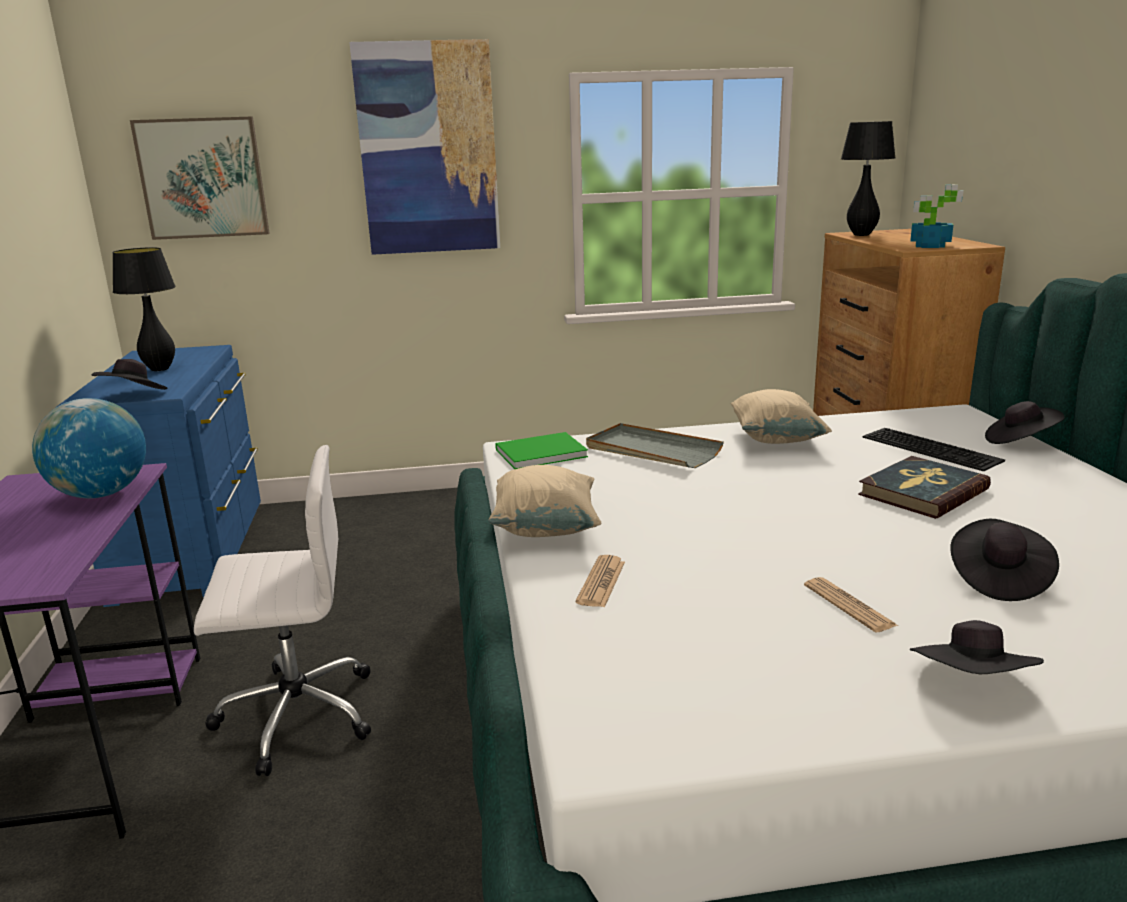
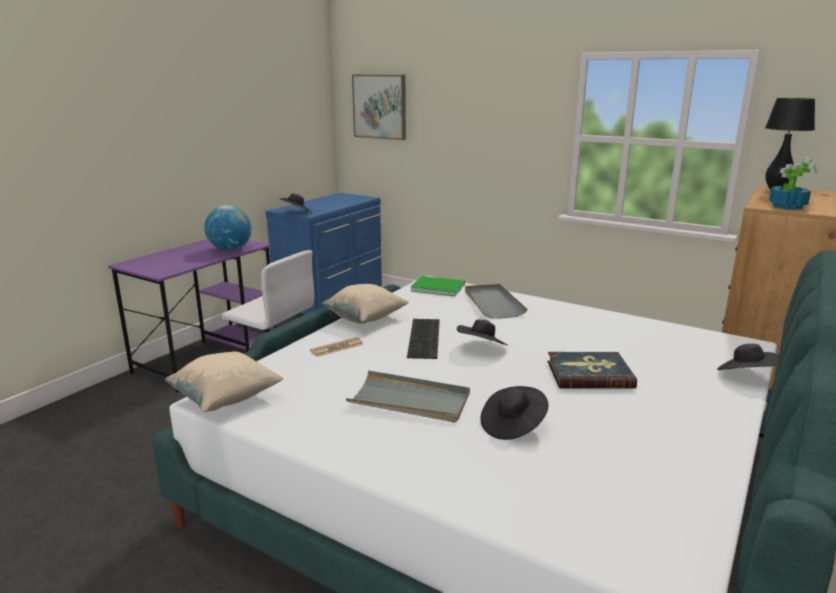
camera: 40 degrees right, 0 degrees up
black table lamp [112,247,176,371] -> none
picture [349,39,500,255] -> none
beige pillow [730,389,832,444] -> beige pillow moved to [165,352,284,412]
newspaper [804,577,898,632] -> grey tray [346,370,470,423]
keyboard [863,428,1005,472] -> keyboard moved to [407,319,440,359]
black hat [910,620,1044,674] -> black hat moved to [457,320,507,345]

